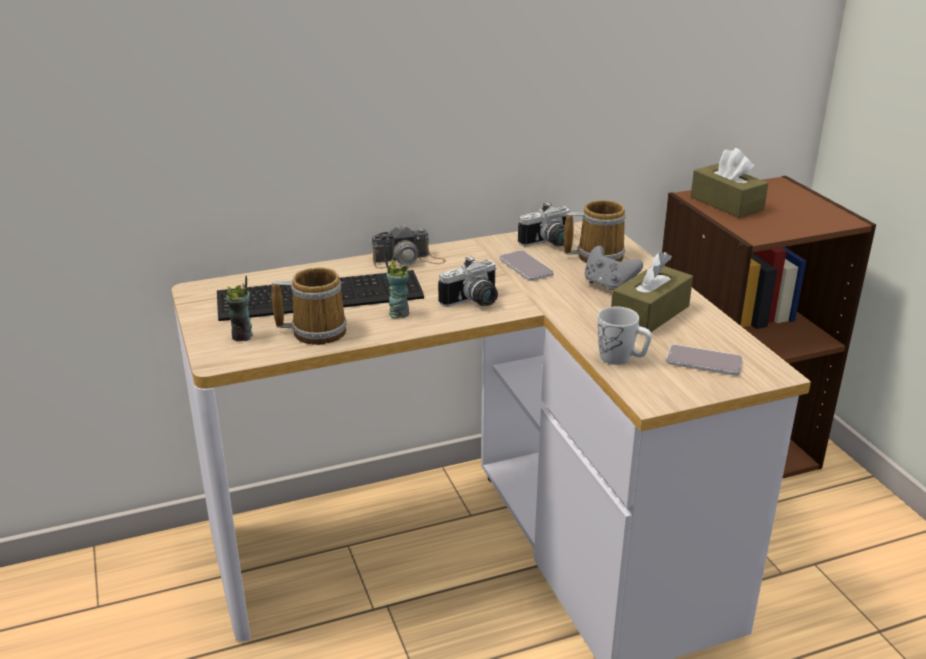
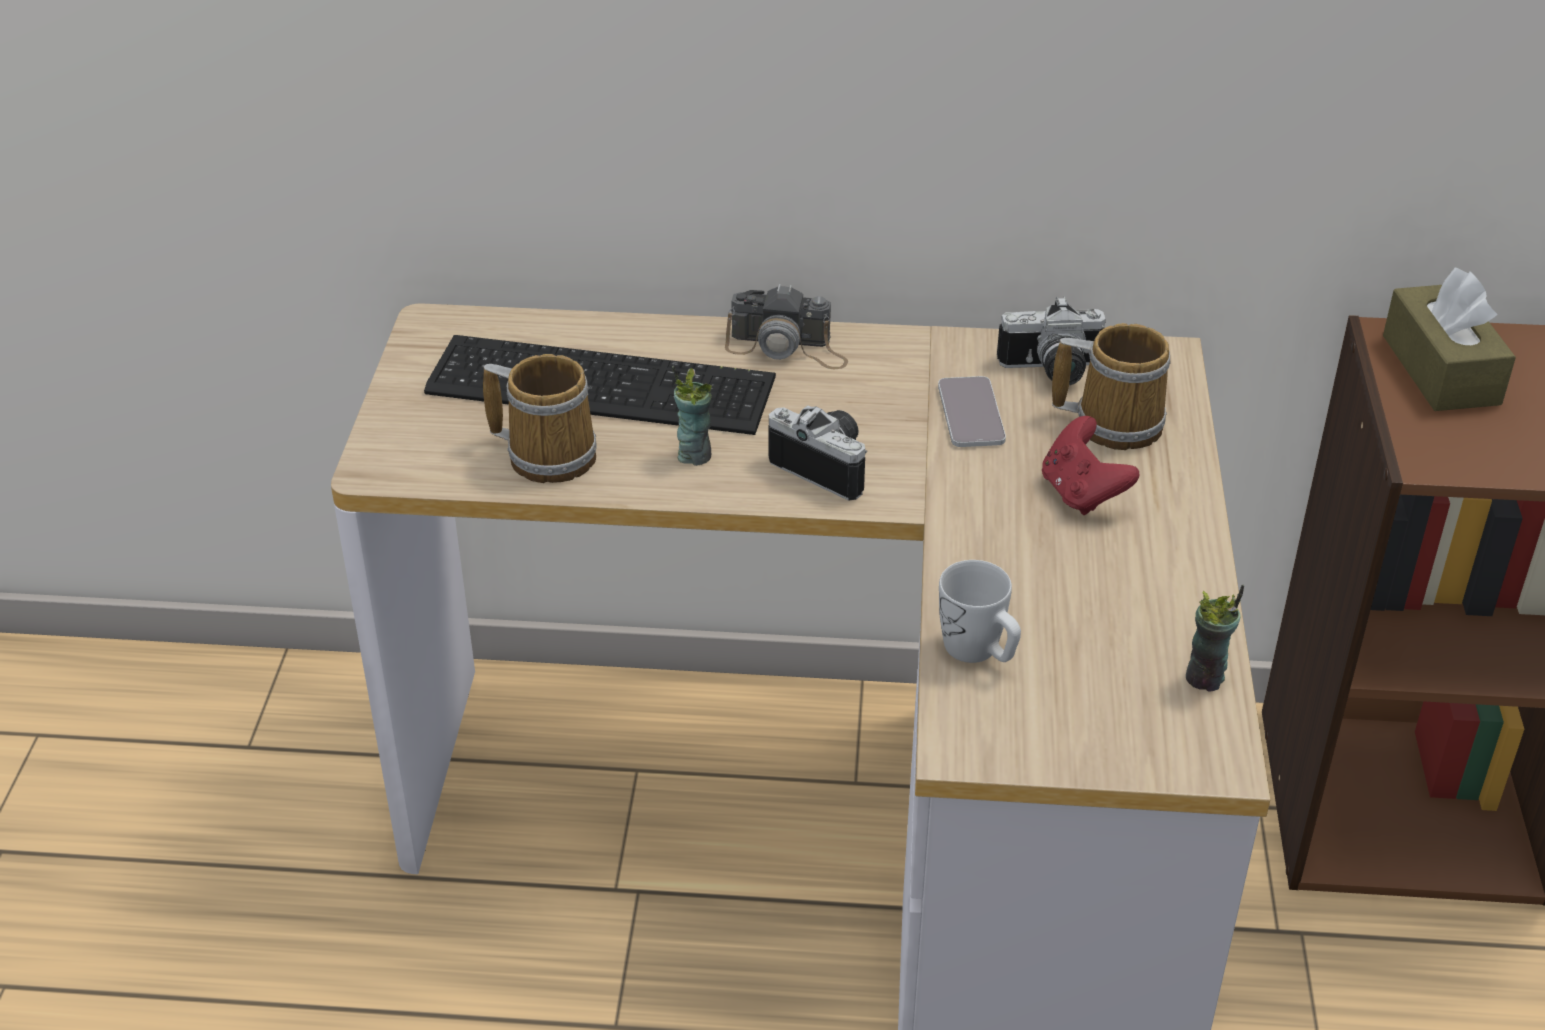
camera: 25 degrees right, 10 degrees up
cup [226,276,253,341] -> cup moved to [1186,584,1245,692]
camera [438,256,498,307] -> camera turned 135 degrees counterclockwise [769,406,867,501]
grey game controller [585,246,643,290] -> red game controller [1042,416,1140,515]
brown tissue box [611,252,693,332] -> none
phone [666,345,743,376] -> none

